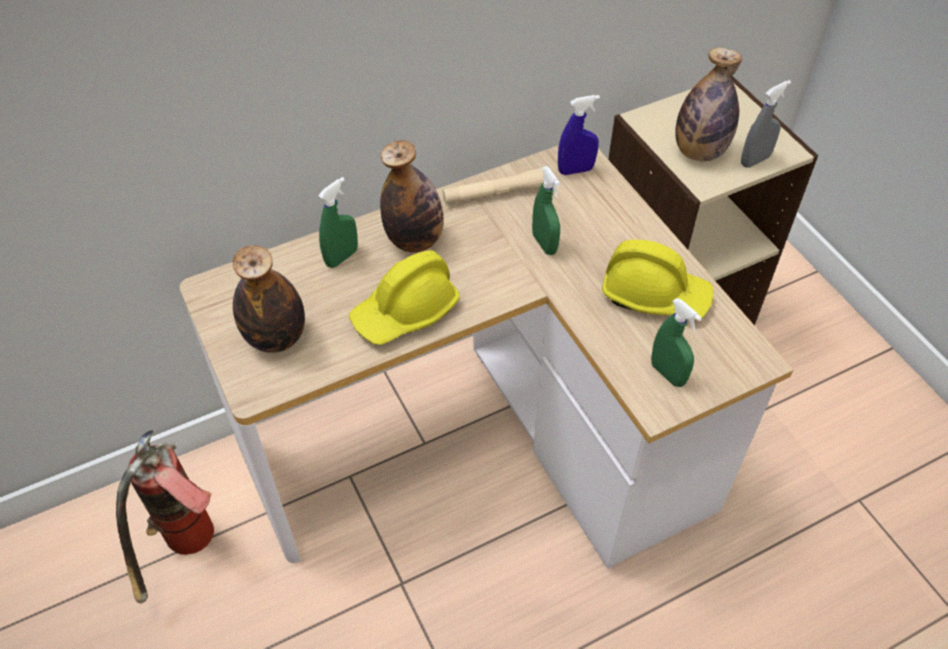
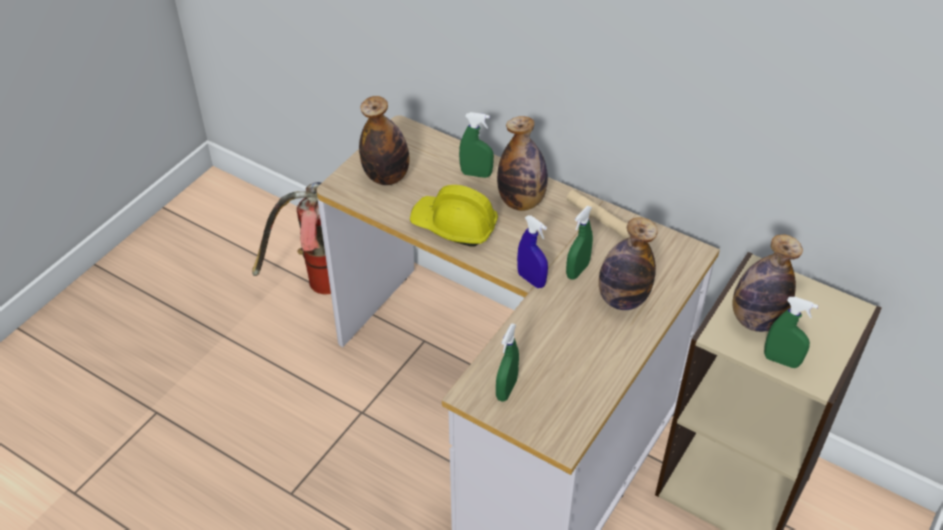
camera: 60 degrees right, 5 degrees down
blue spray bottle [558,95,600,175] -> blue spray bottle moved to [517,215,548,288]
yellow hard hat [602,240,713,320] -> none
grey spray bottle [741,80,791,168] -> green spray bottle [764,297,818,368]
none -> bottle [599,217,658,310]

